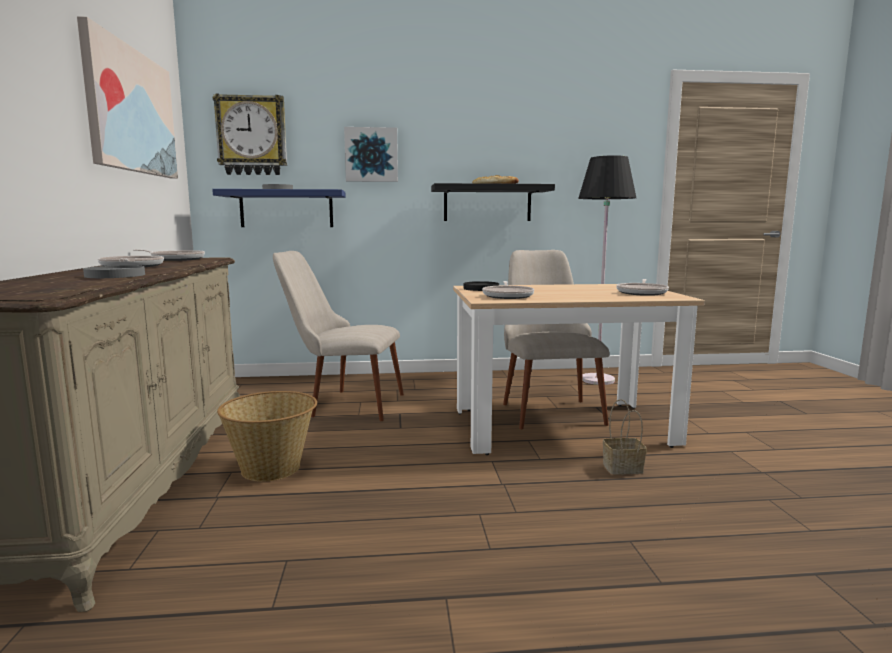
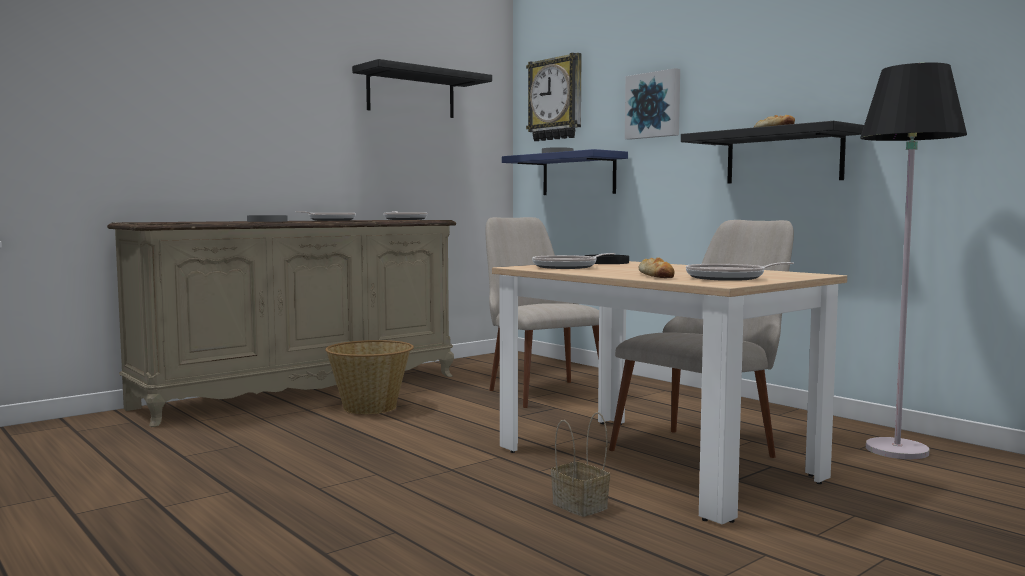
camera: 55 degrees right, 5 degrees down
picture [77,16,178,179] -> black shelf [352,59,492,118]
none -> bread [639,257,674,278]

